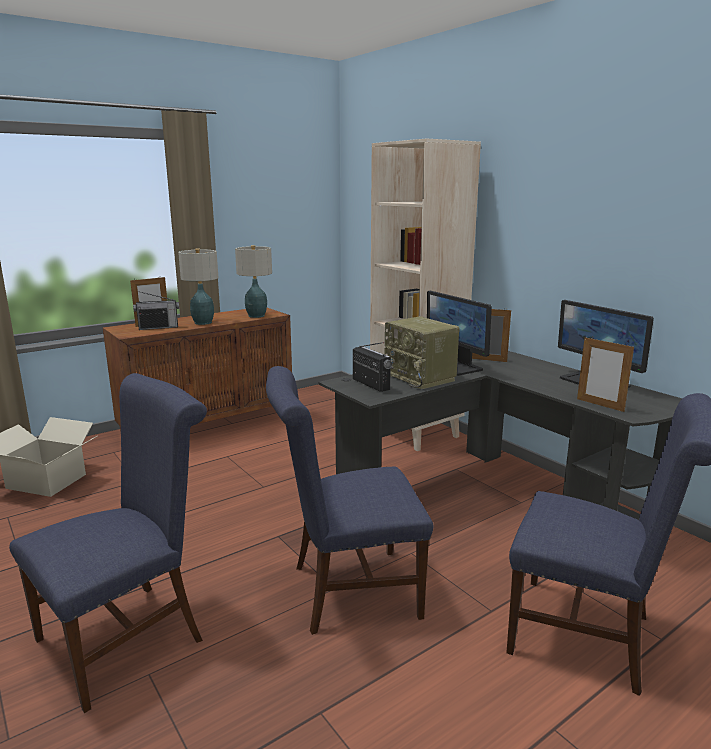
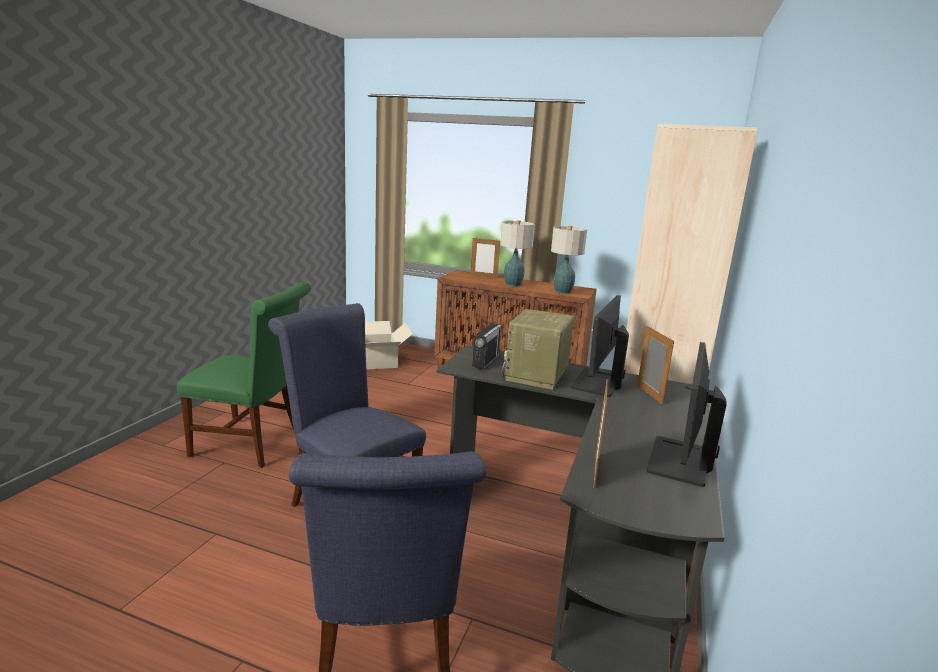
camera: 55 degrees right, 0 degrees up
blue chair [9,373,207,713] -> green chair [177,282,311,468]
radio [133,291,179,330] -> none

